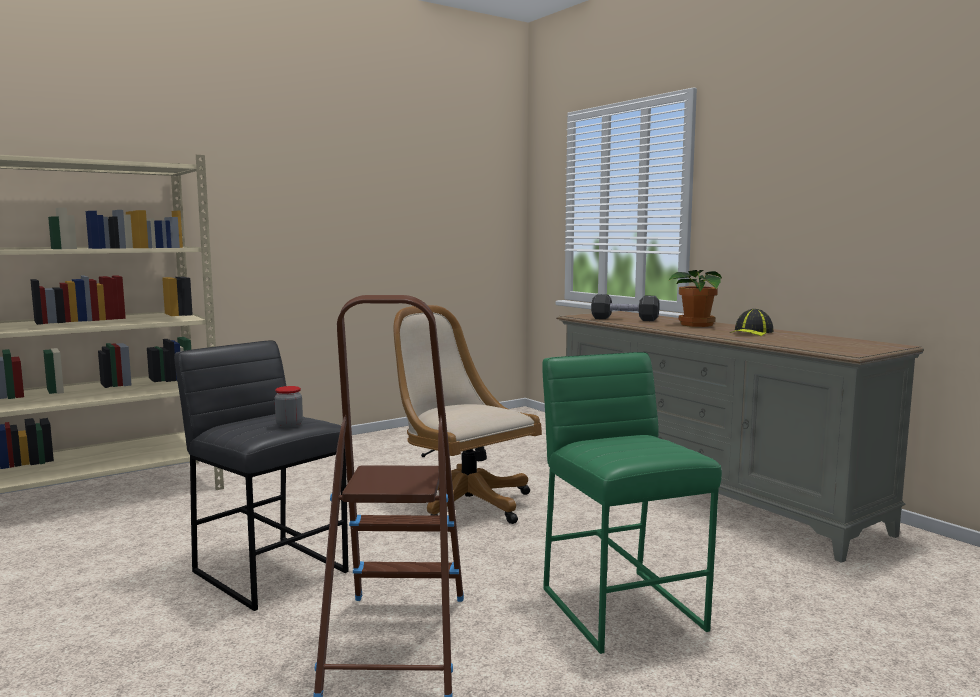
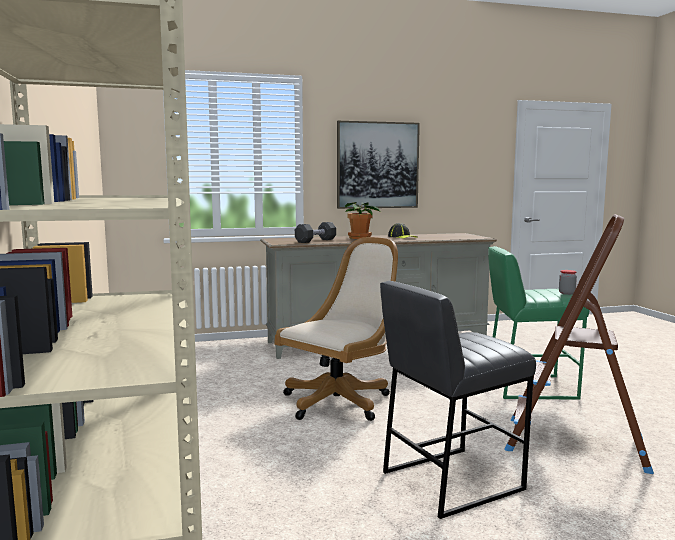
camera: 70 degrees left, 0 degrees up
jar [275,386,303,428] -> jar moved to [559,270,577,295]
office chair [394,305,542,524] -> office chair turned 150 degrees clockwise [274,237,398,421]
none -> picture [337,121,420,209]

